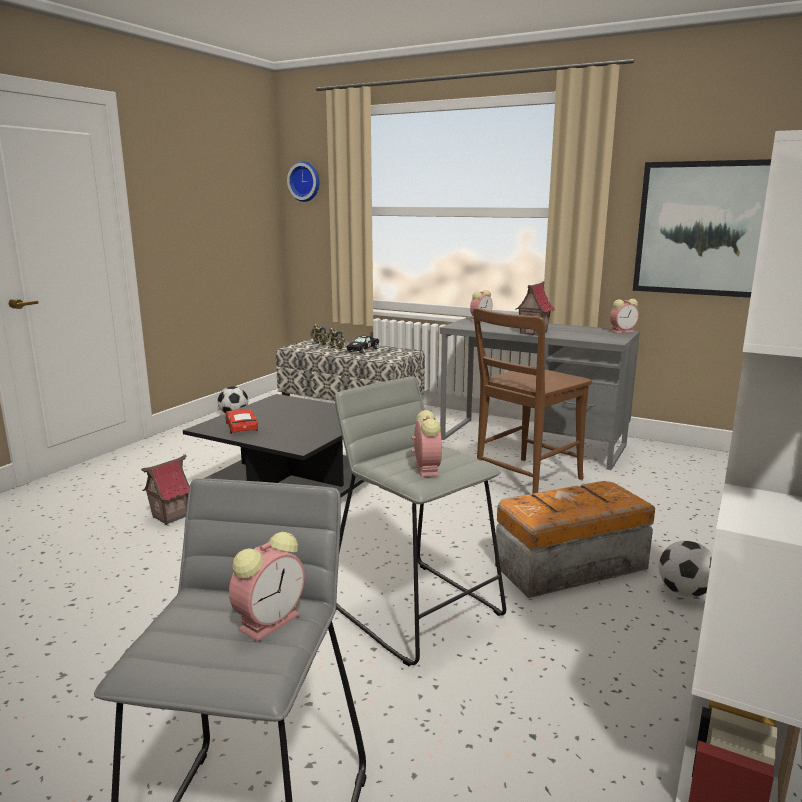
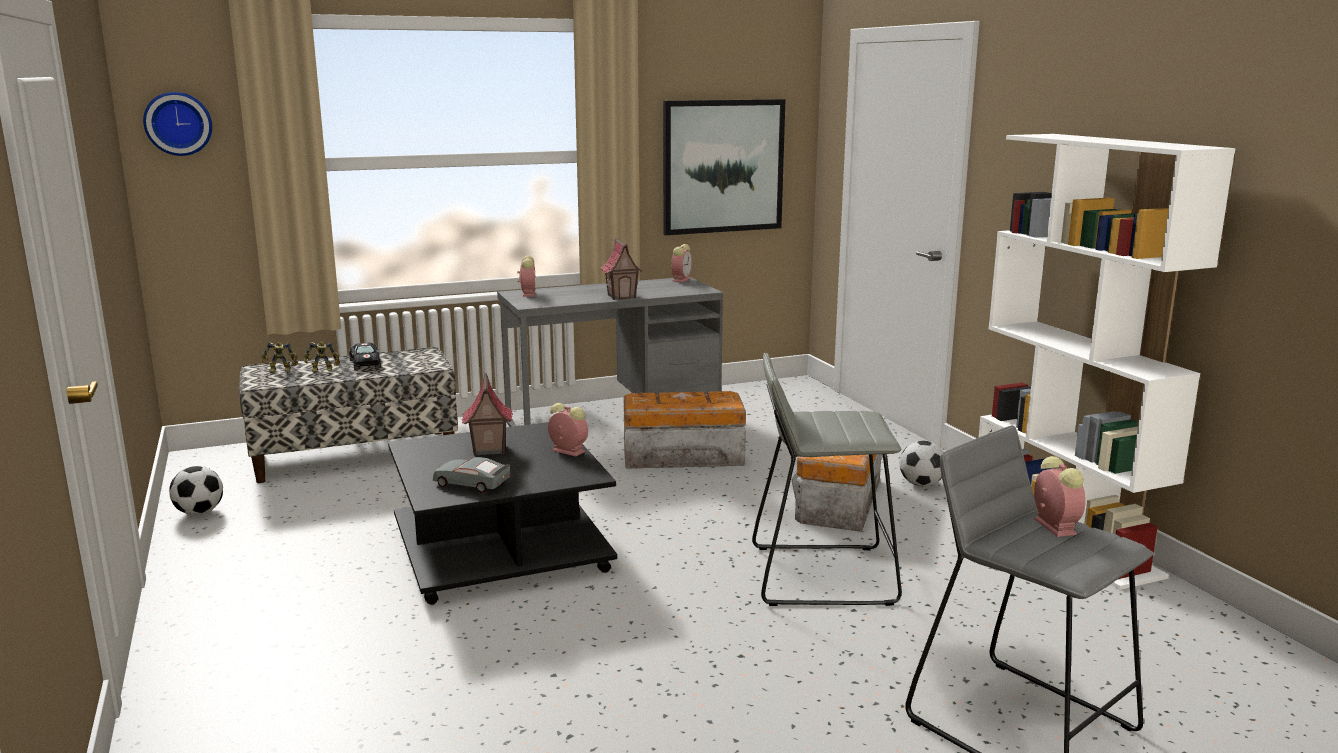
camera: 50 degrees left, 0 degrees up
toy house [141,455,190,525] -> toy house moved to [462,372,513,456]
red toy car [226,409,258,434] -> grey toy car [433,457,511,493]
alarm clock [411,410,442,477] -> alarm clock moved to [548,403,588,456]
brown chair [473,307,592,494] -> storage box [624,391,746,469]

